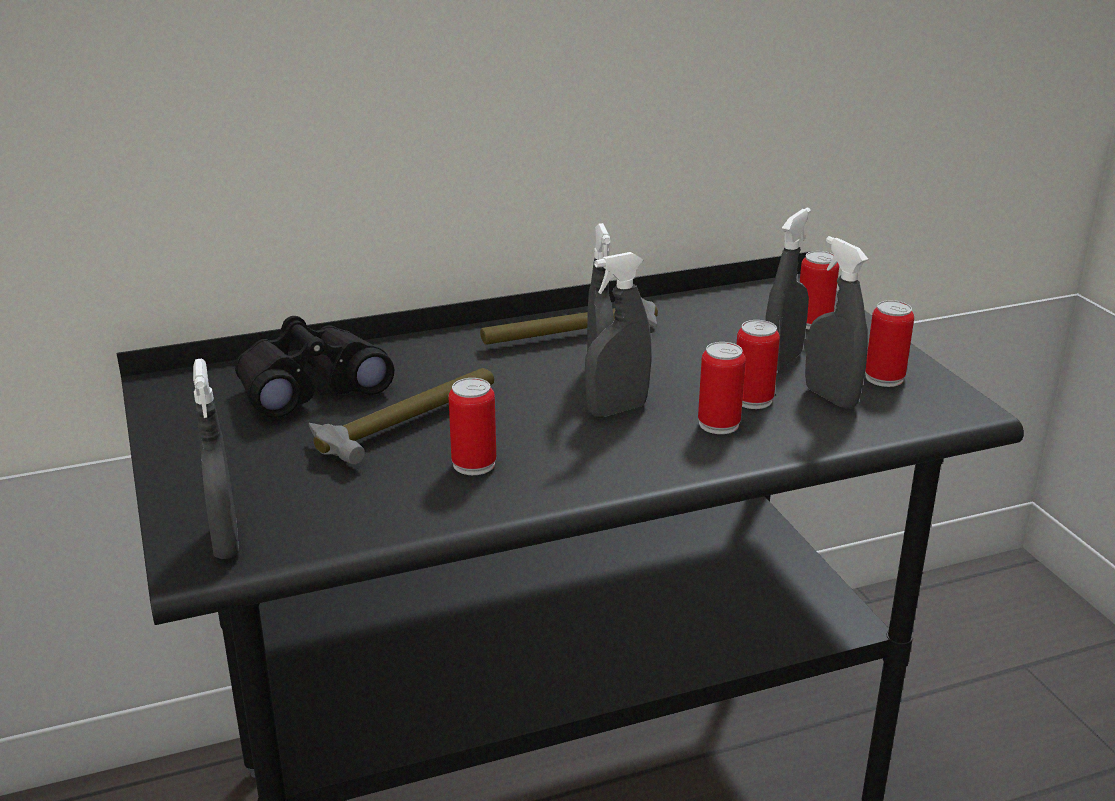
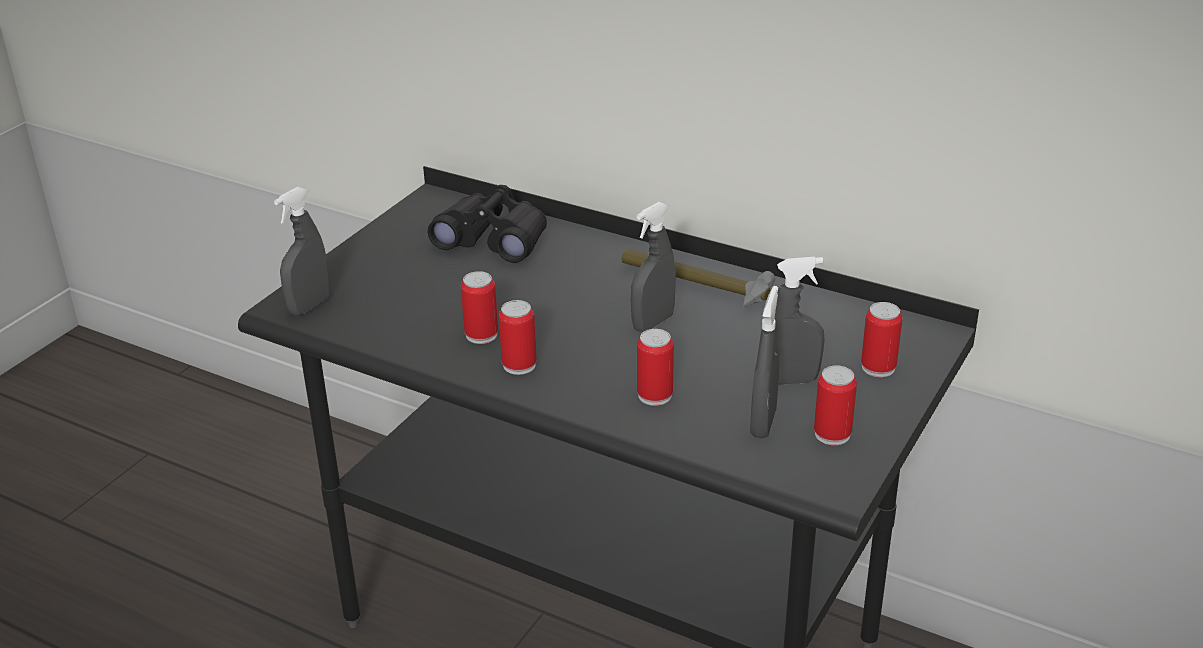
camera: 50 degrees right, 5 degrees up
hammer [309,368,494,465] -> none
grey spray bottle [584,252,651,417] -> none
can [737,320,780,409] -> can moved to [499,300,537,375]

